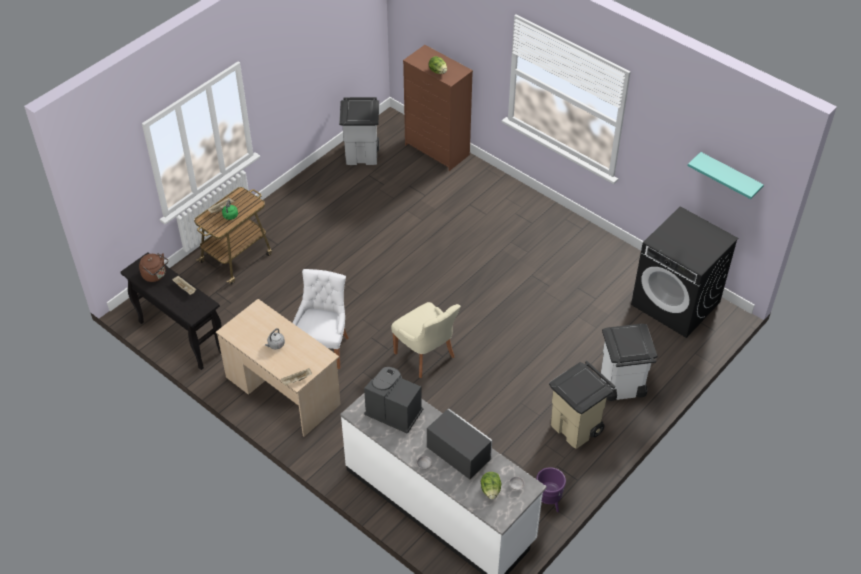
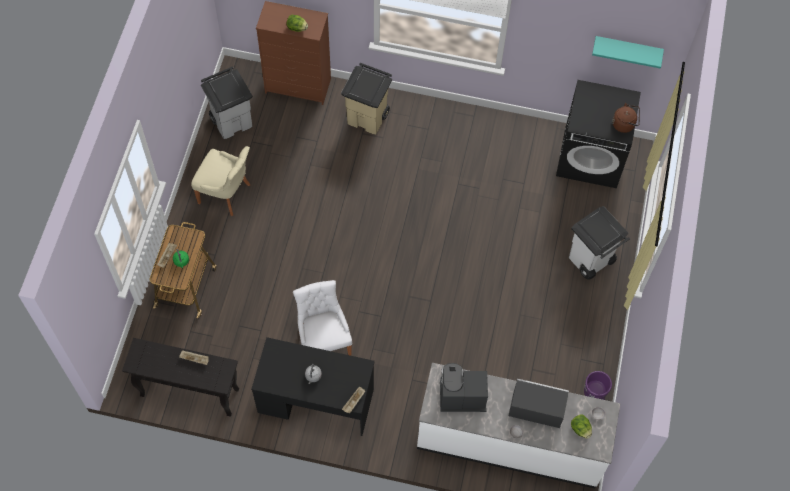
camera: 30 degrees left, 15 degrees up
brown kettle [139,253,168,282] -> brown kettle moved to [612,103,640,133]
beige desk [216,299,341,437] -> black desk [251,337,375,436]
beige chair [391,302,461,378] -> beige chair moved to [191,146,250,216]
beige trash can [549,361,615,449] -> beige trash can moved to [341,63,392,134]

